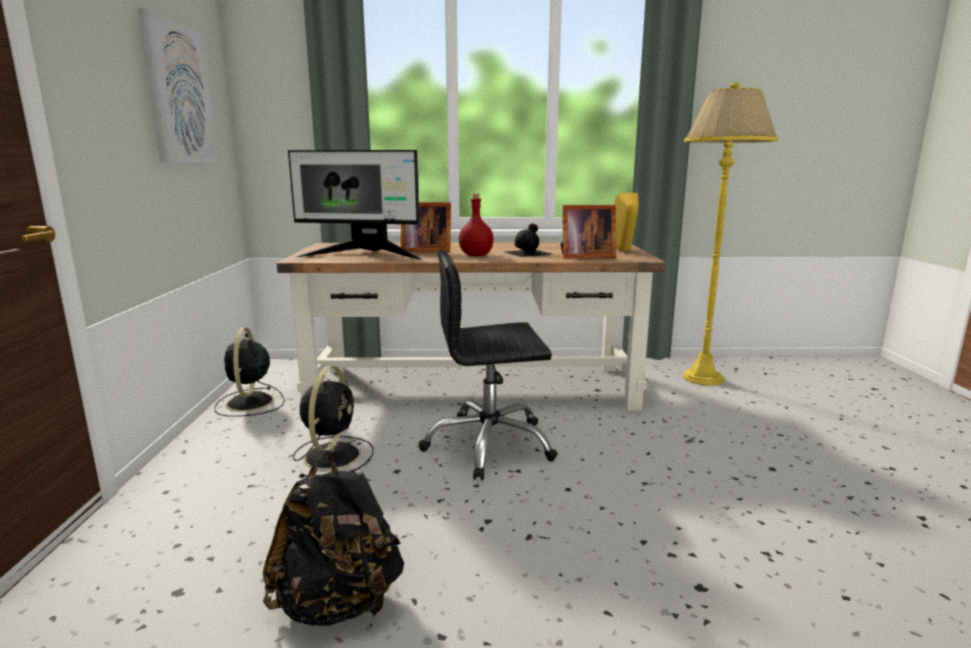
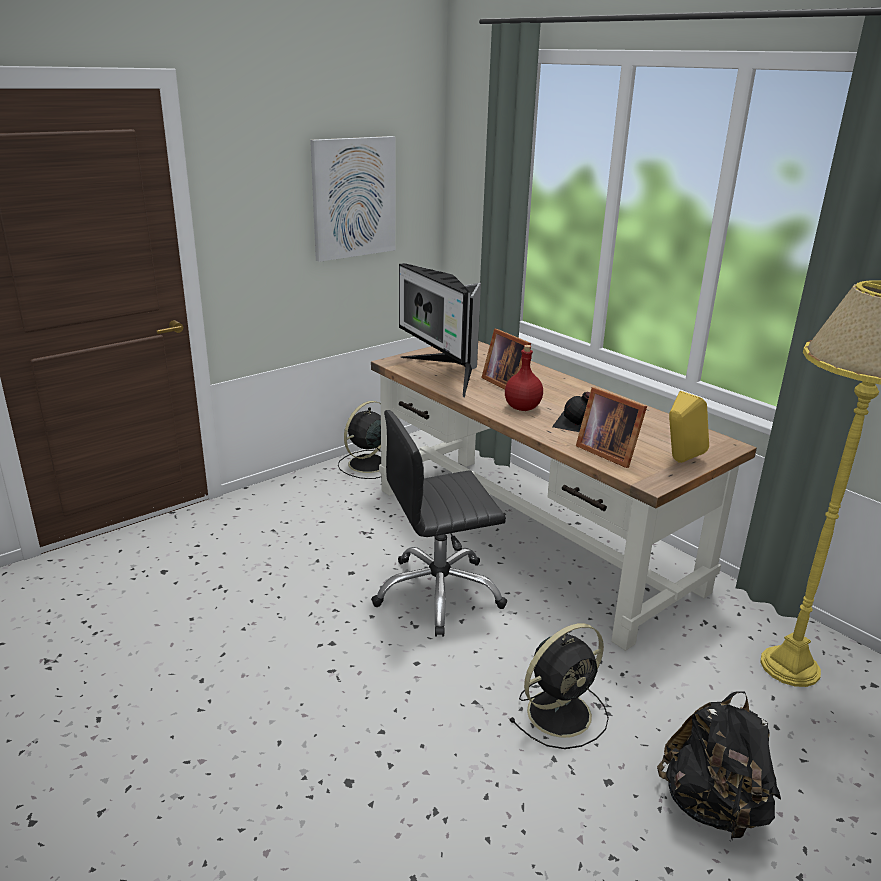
camera: 50 degrees right, 10 degrees up
black backpack [263,452,404,626] -> black backpack moved to [657,691,781,839]
black fan [293,366,374,478] -> black fan moved to [509,623,609,749]
black office chair [419,250,558,480] -> black office chair turned 60 degrees counterclockwise [371,410,507,637]

